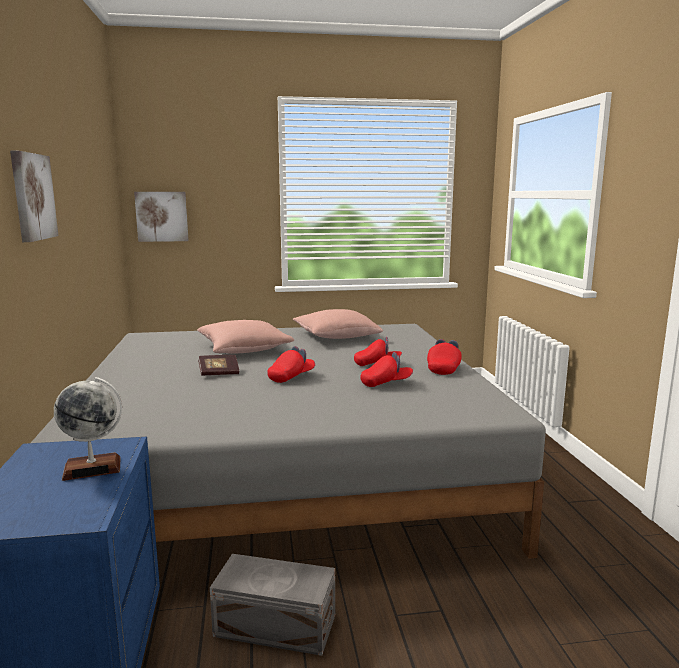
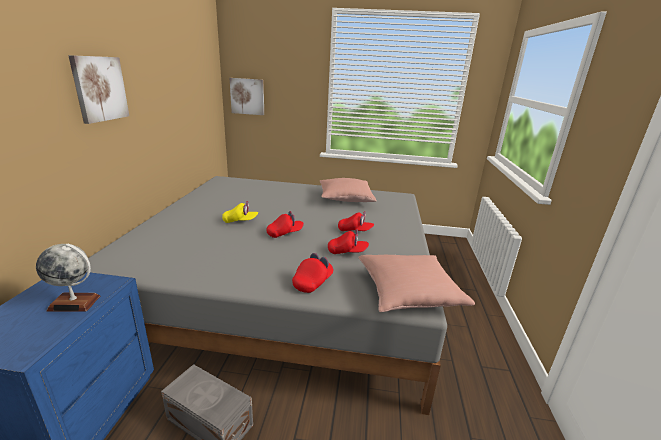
camera: 15 degrees right, 10 degrees up
pink pillow [197,320,294,354] -> pink pillow moved to [358,255,475,312]
book [198,355,239,376] -> yellow cap [222,201,258,223]
red cap [427,339,462,375] -> red cap moved to [292,253,334,293]

